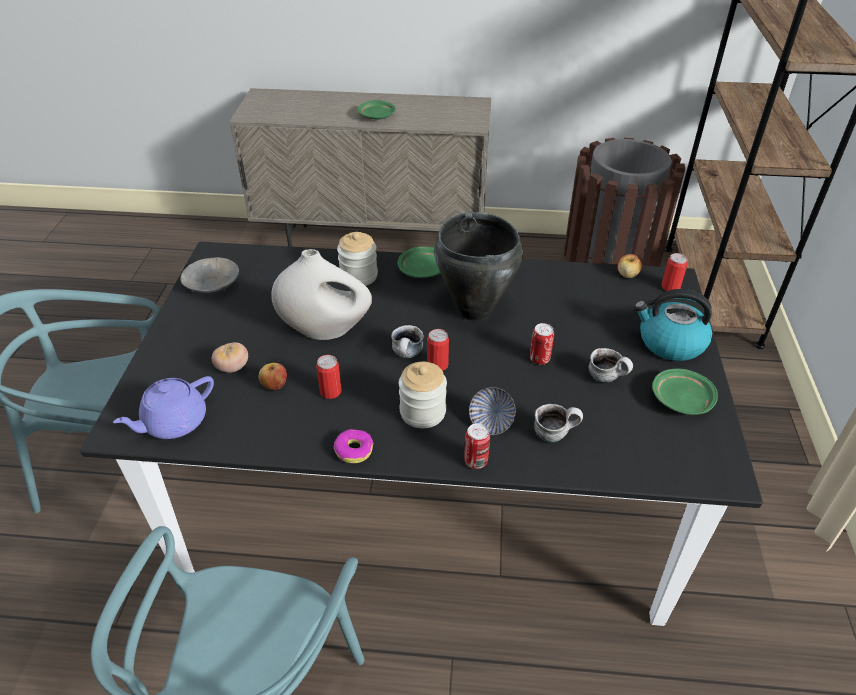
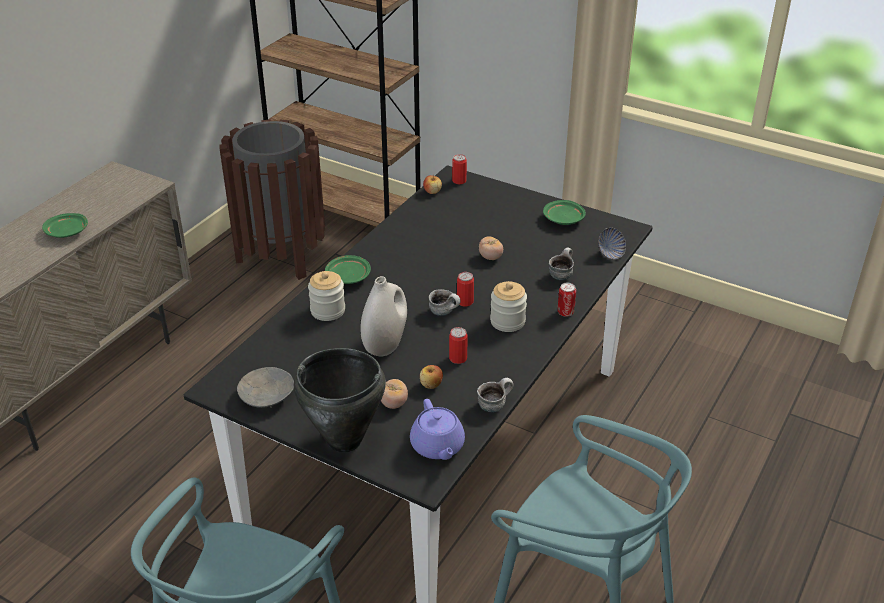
camera: 65 degrees left, 5 degrees down
donut [334,429,374,463] -> none
black cooking pot [434,212,523,321] -> black cooking pot moved to [294,348,386,453]
bowl [469,387,516,435] -> bowl moved to [598,228,626,260]
can [530,323,554,365] -> tomato [479,236,503,260]
mug [589,348,633,382] -> mug moved to [477,378,513,412]
kettle [634,289,712,361] -> none

